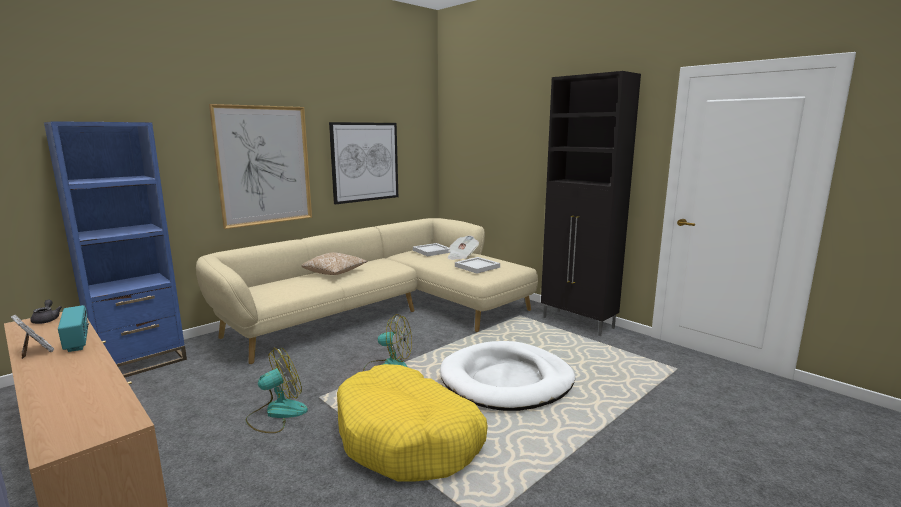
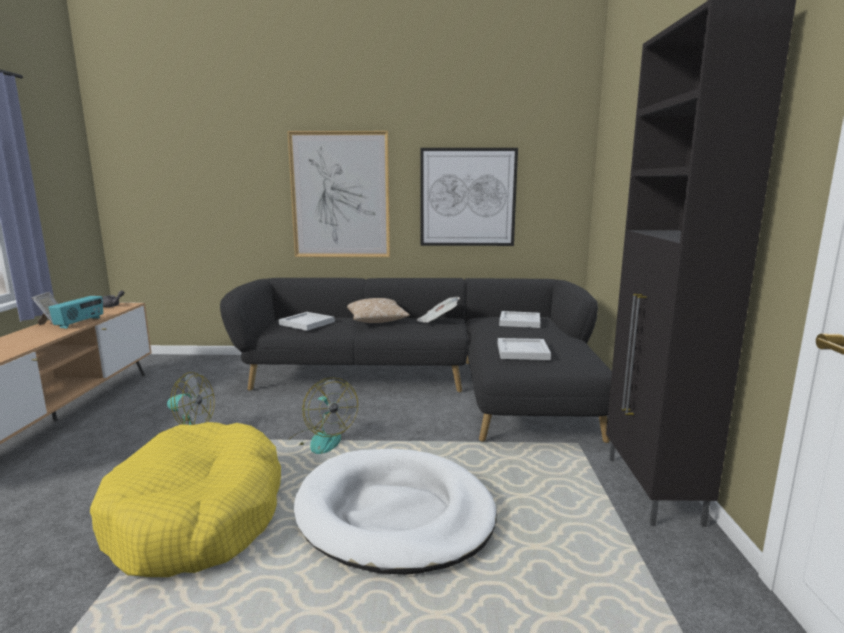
camera: 45 degrees right, 0 degrees up
blue bookcase [44,121,187,378] -> none
beige sofa [196,218,538,364] -> black sofa [220,278,612,443]
newspaper [447,235,479,260] -> newspaper moved to [417,297,460,323]
none -> white tray [279,312,335,331]

